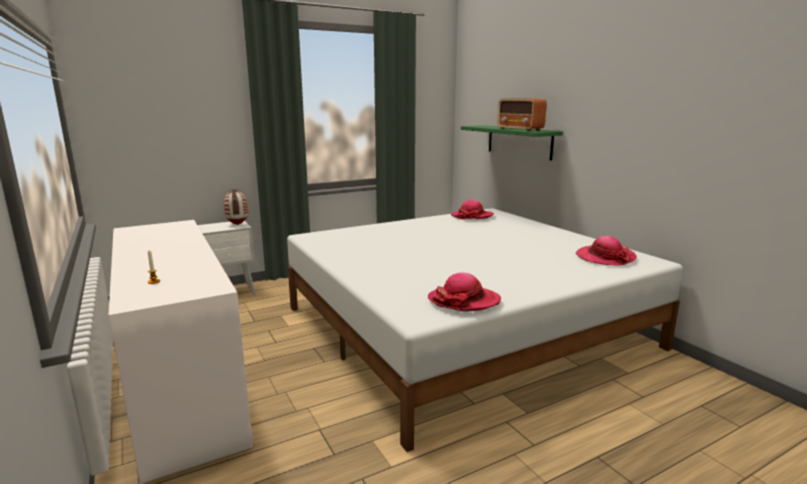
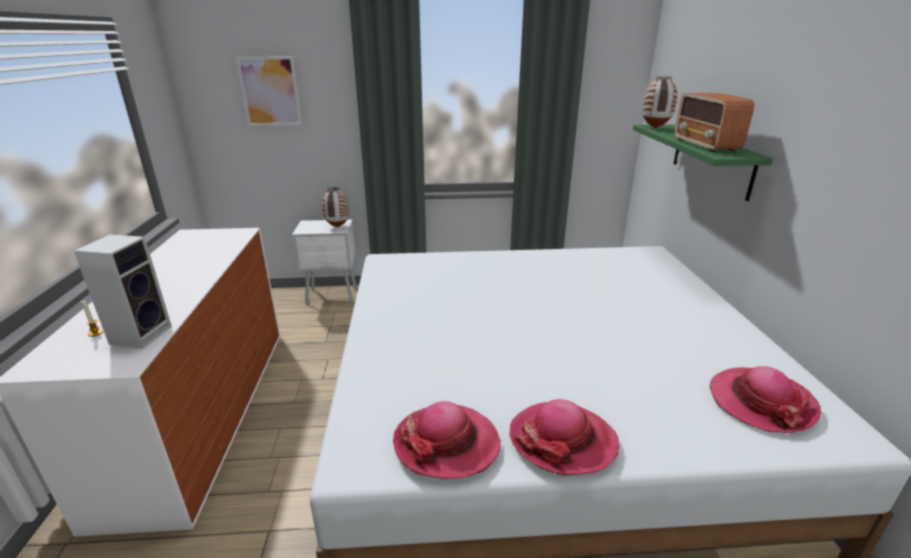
camera: 25 degrees right, 10 degrees up
hat [451,200,494,219] -> hat moved to [509,399,619,476]
none -> speaker [74,234,172,349]
none -> picture [235,56,302,126]
none -> vase [642,76,677,128]

